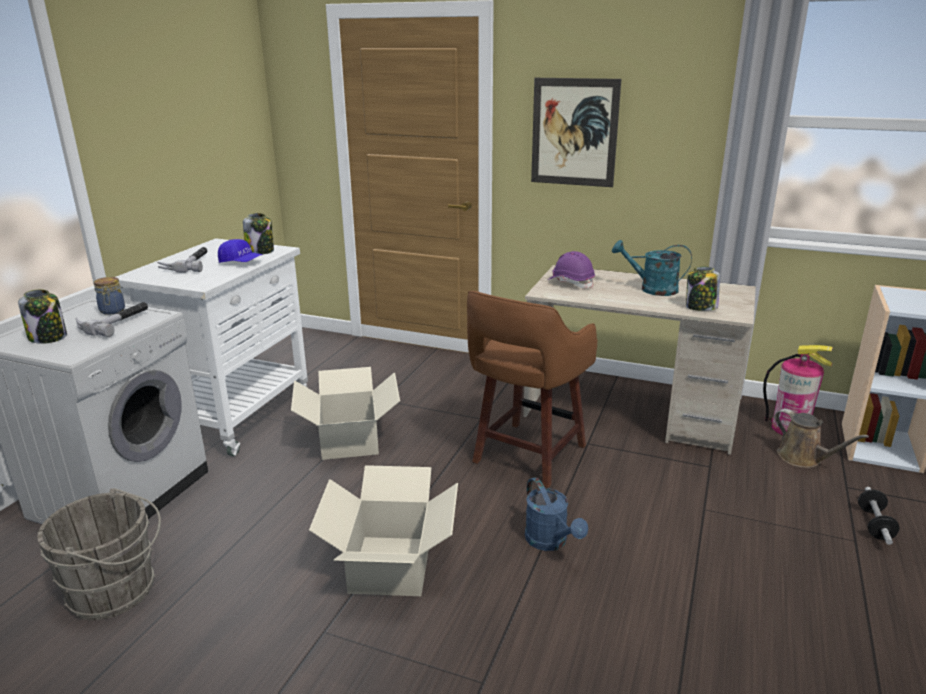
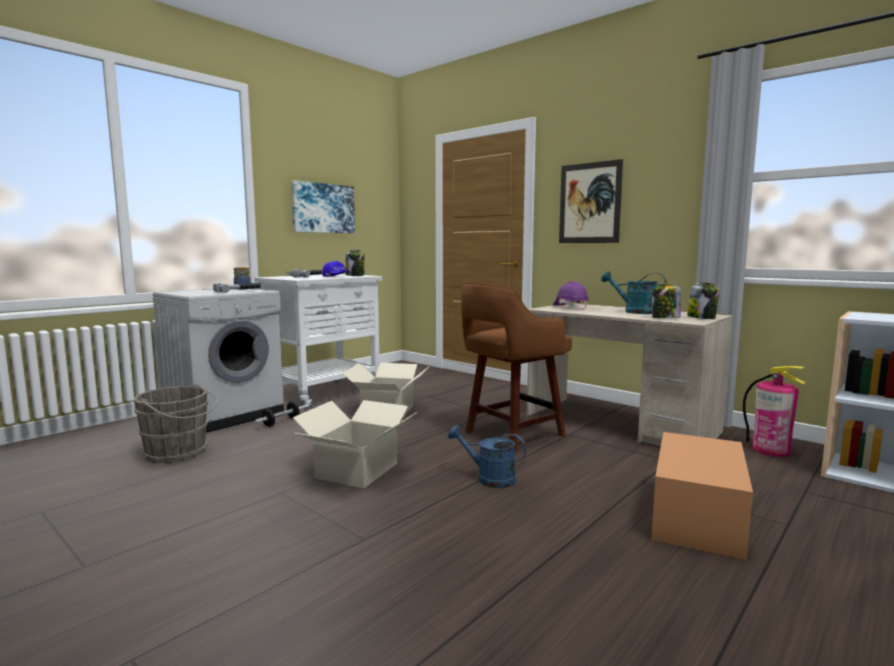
camera: 20 degrees right, 15 degrees down
jar [18,289,67,344] -> jar moved to [687,282,719,319]
blue watering can [525,477,588,551] -> blue watering can turned 120 degrees clockwise [448,425,526,488]
brown watering can [775,409,869,468] -> none
dumbbell [858,487,899,545] -> dumbbell moved to [255,402,305,427]
none -> picture [291,180,355,233]
none -> cardboard box [651,432,753,560]

